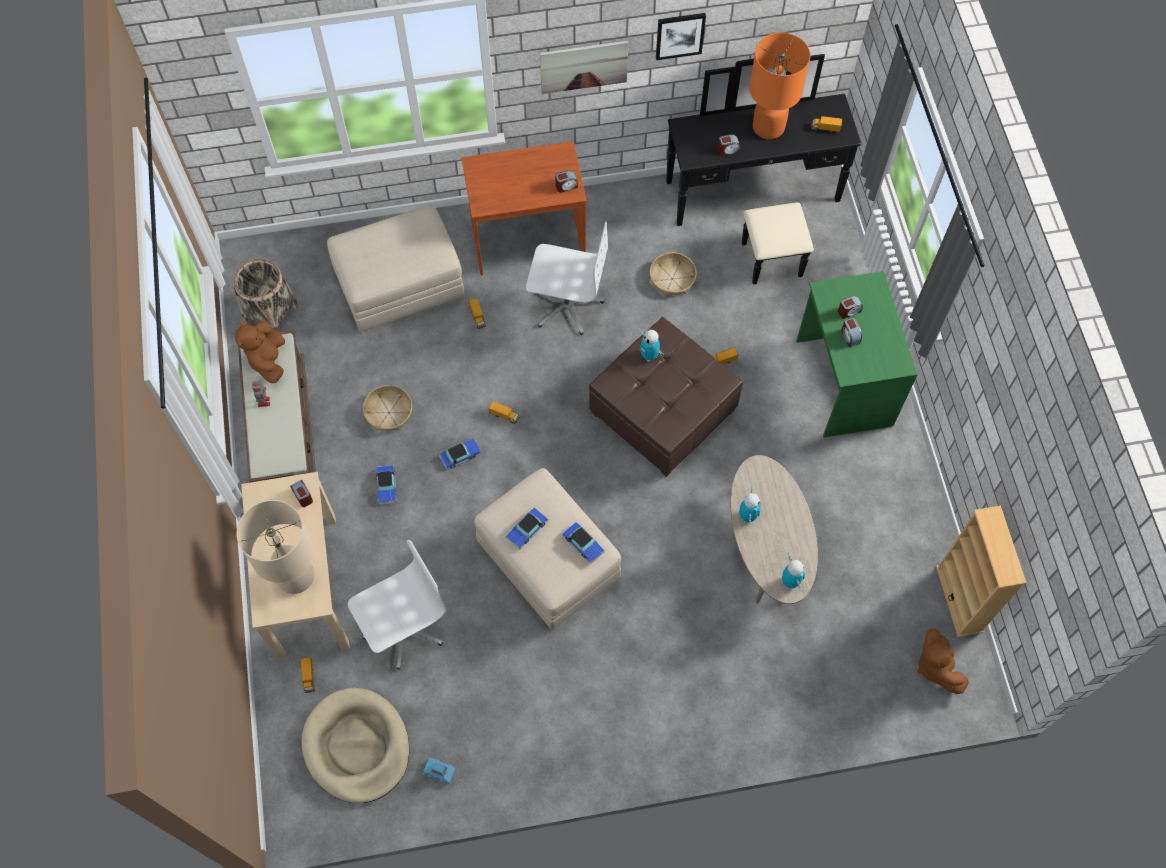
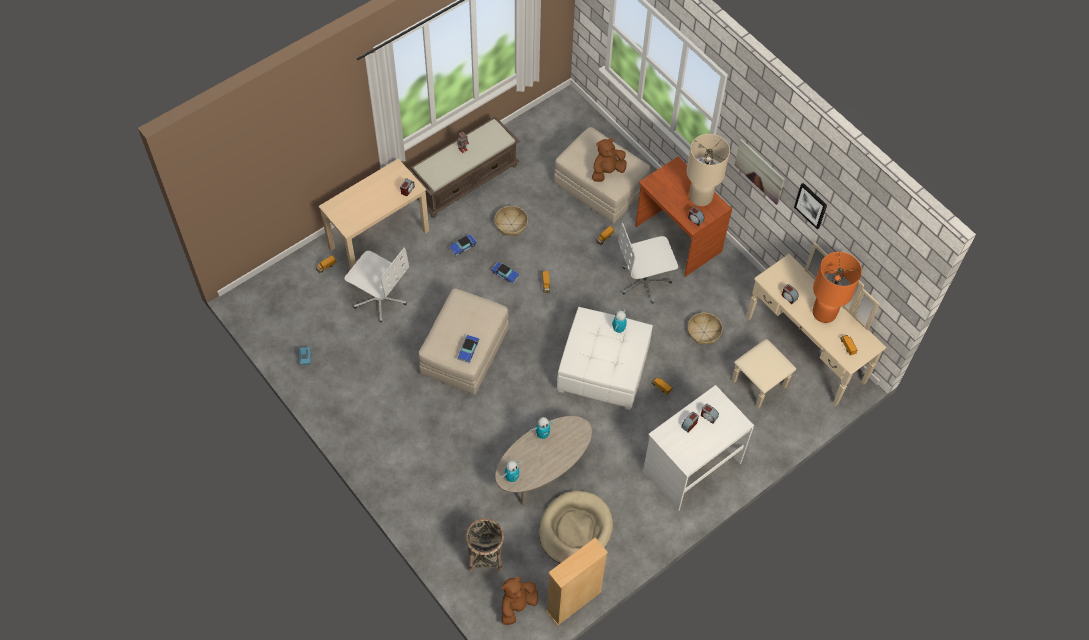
camera: 60 degrees right, 5 degrees down
basket [234,259,299,332] -> basket moved to [465,518,504,572]
brown plush toy [235,320,285,383] -> brown plush toy moved to [592,138,627,182]
beige table lamp [237,500,314,594] -> beige table lamp moved to [687,134,730,206]
beige dog bed [302,688,409,803] -> beige dog bed moved to [539,491,613,563]
toy car [506,507,548,550] -> none
white office chair [526,222,608,335] -> white office chair turned 90 degrees clockwise [618,223,678,304]
brown ottoman [589,317,743,477] -> white ottoman [557,307,653,410]
black dresser [666,54,861,284] -> beige dresser [732,242,886,408]
green desk [796,271,918,438] -> white desk [643,385,754,511]

